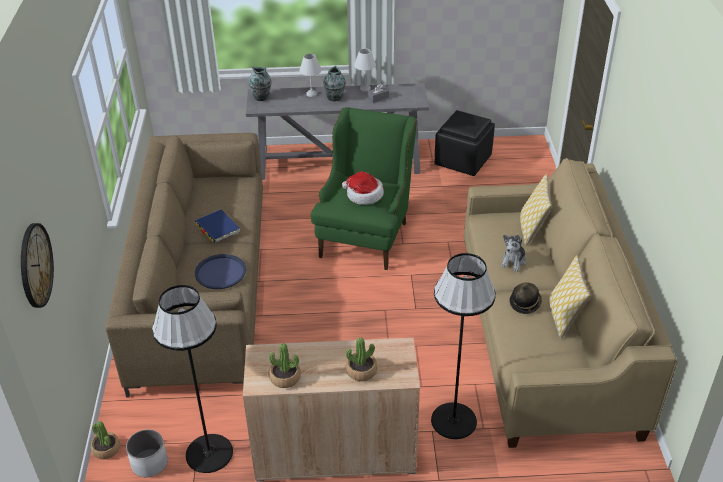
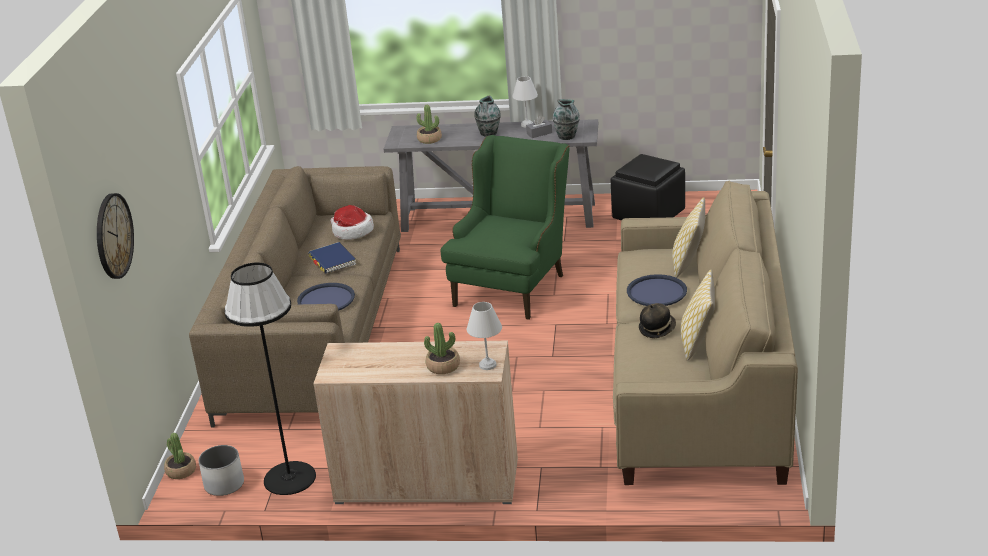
camera: 10 degrees right, 10 degrees down
vase [249,67,272,101] -> vase moved to [553,99,580,140]
potted plant [269,343,301,388] -> potted plant moved to [416,105,442,144]
white table lamp [299,54,321,97] -> white table lamp moved to [467,302,502,370]
hat [342,172,384,205] -> hat moved to [331,205,374,240]
black floor lamp [431,253,496,439] -> none
plush toy [501,235,526,272] -> blue tray [627,274,687,306]

